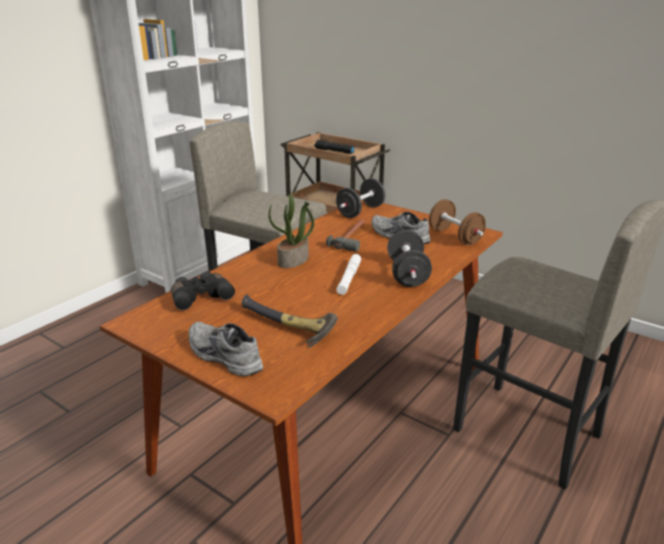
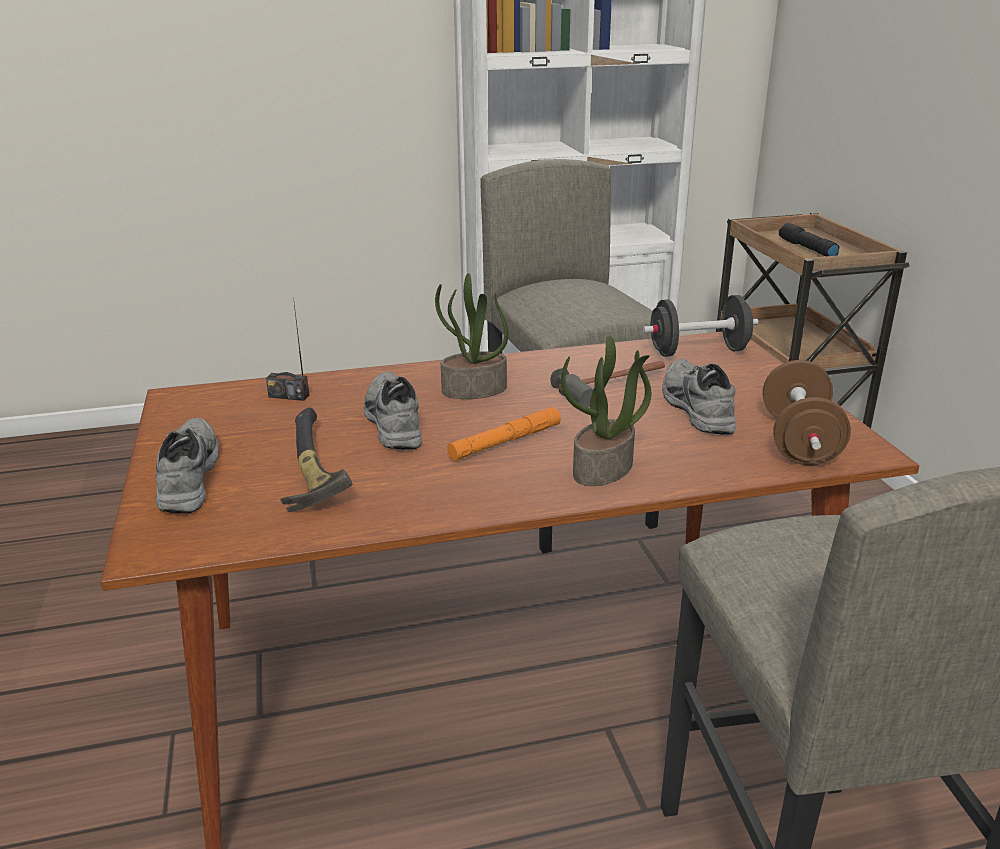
camera: 40 degrees right, 0 degrees up
black binoculars [171,272,235,310] -> radio [266,297,309,401]
white flashlight [337,254,361,295] -> orange flashlight [447,407,561,461]
black dumbbell [387,230,432,287] -> potted plant [561,335,651,486]
none -> grey shoe [364,371,422,450]

